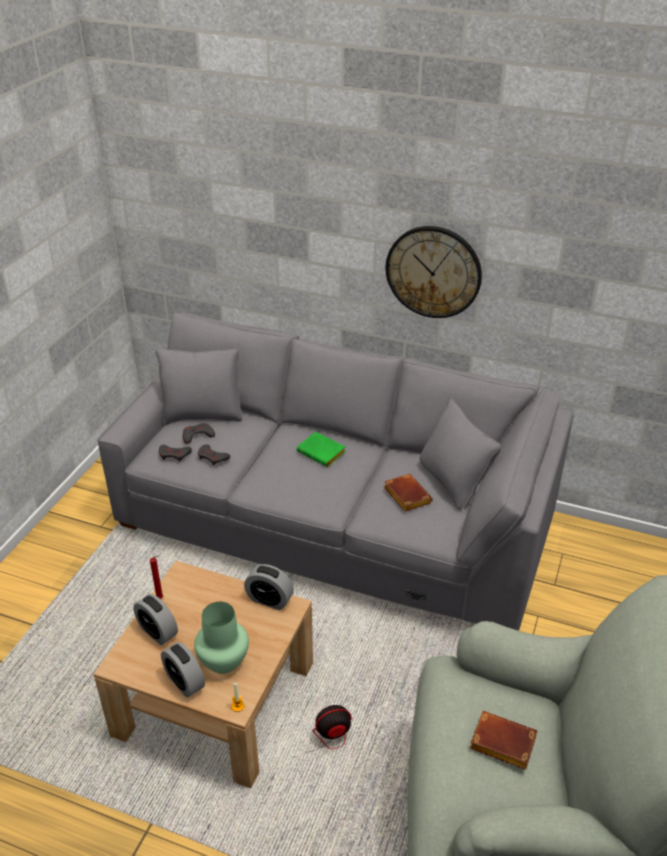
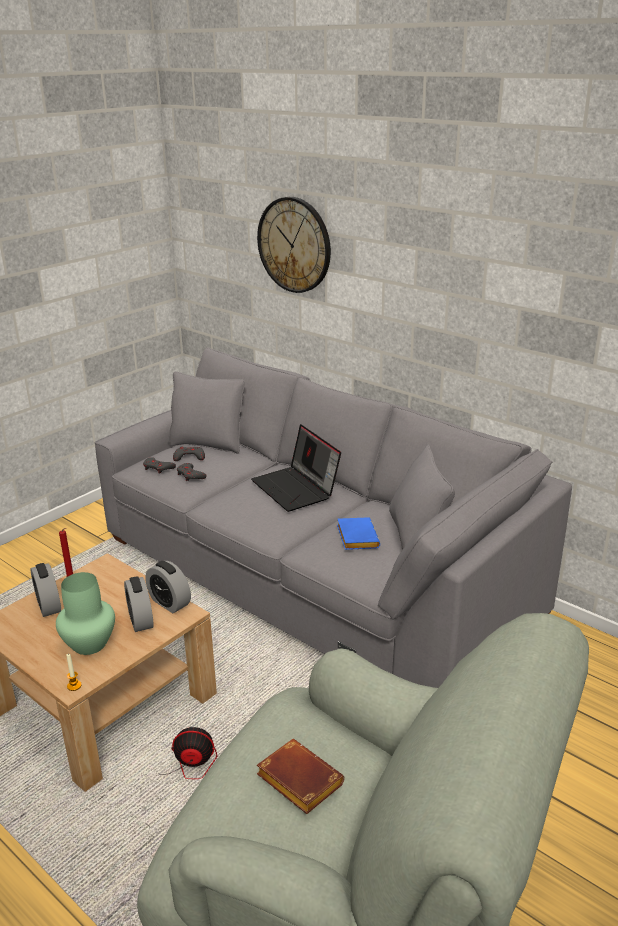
camera: 20 degrees right, 10 degrees down
alarm clock [161,642,205,697] -> alarm clock moved to [124,576,153,632]
green book [297,432,346,467] -> laptop [251,424,341,512]
brown book [384,474,433,512] -> blue book [337,517,380,550]
wall clock [386,226,482,318] -> wall clock moved to [257,197,331,293]

